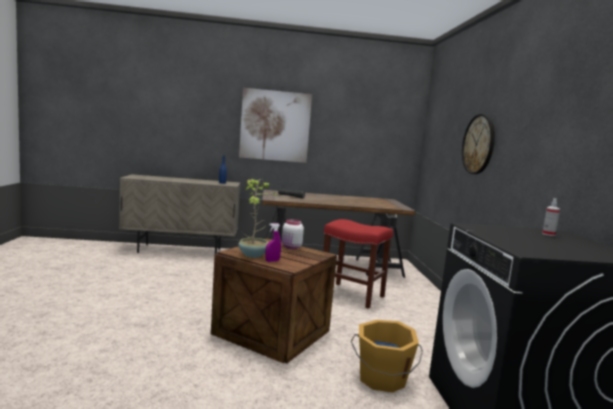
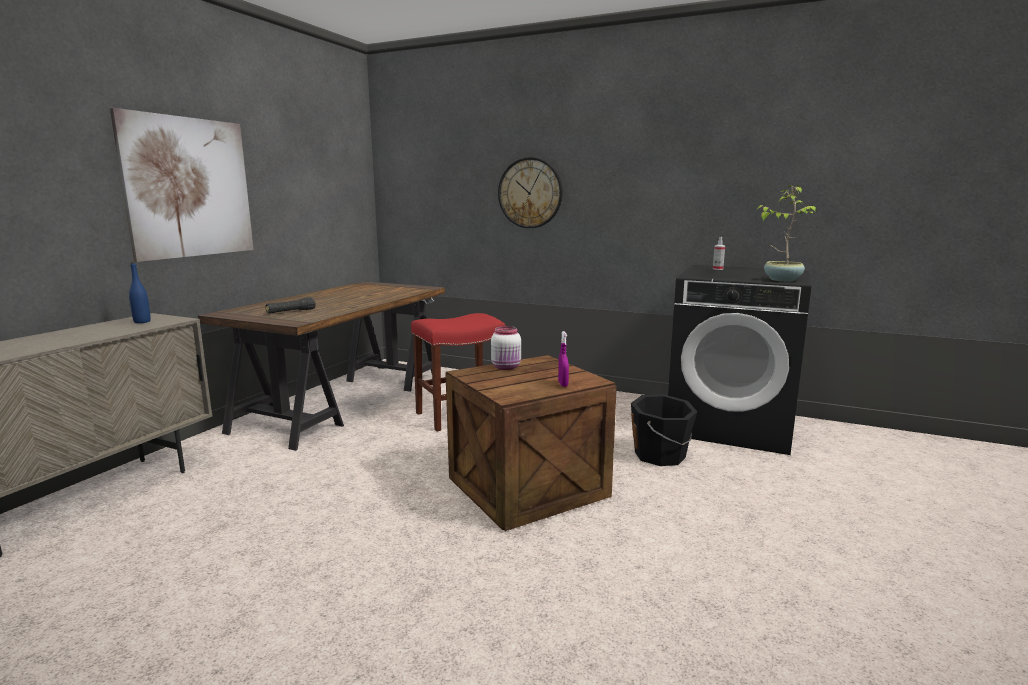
camera: 60 degrees left, 5 degrees up
potted plant [238,179,277,258] -> potted plant moved to [756,185,817,282]
orange bucket [351,320,423,392] -> black bucket [631,394,697,466]

